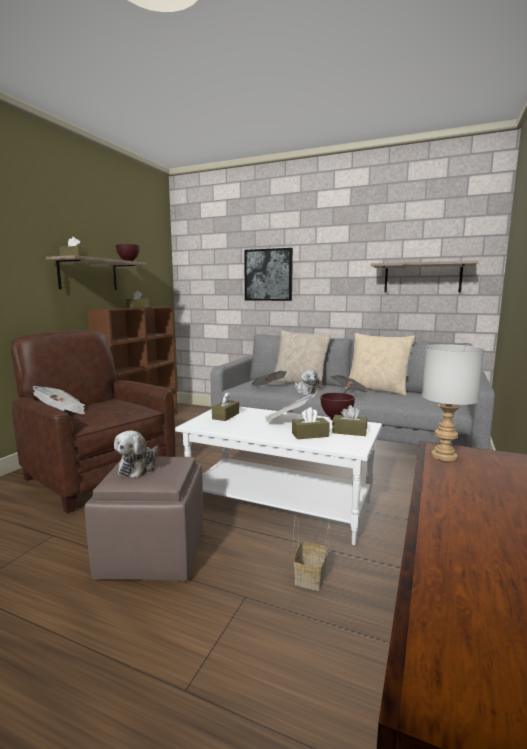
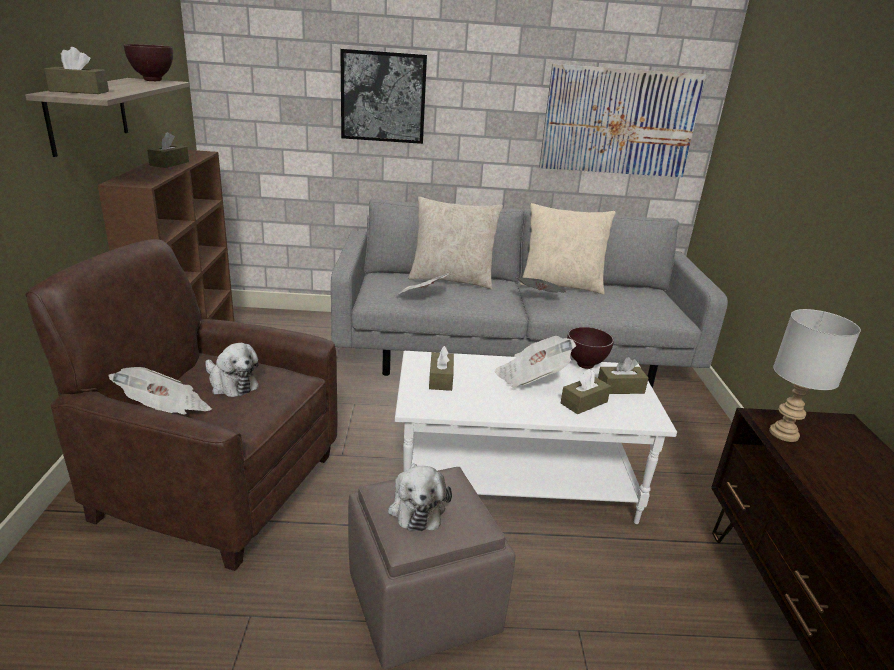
camera: 25 degrees left, 15 degrees up
basket [293,514,331,591] -> none
plush toy [294,369,320,395] -> plush toy moved to [205,343,259,397]
shelf [371,260,479,292] -> picture [539,64,706,178]

